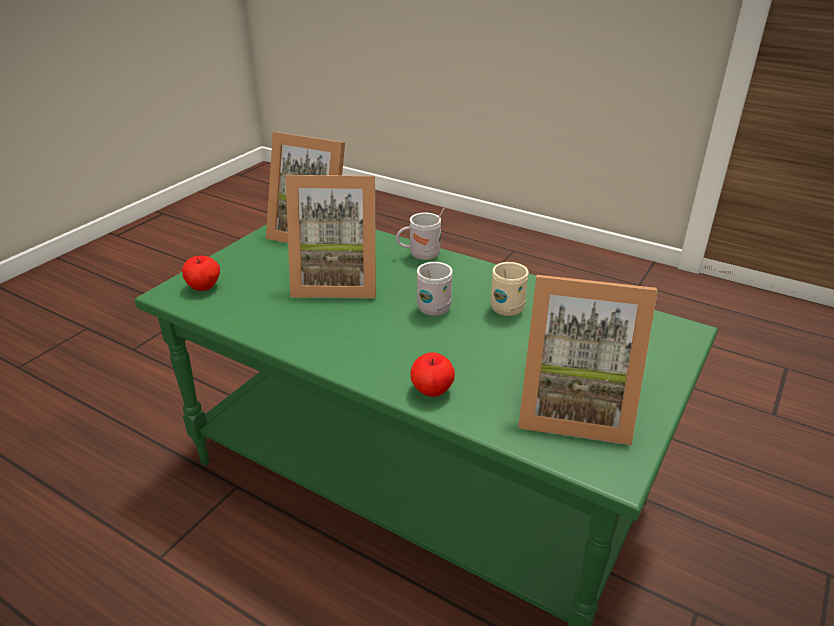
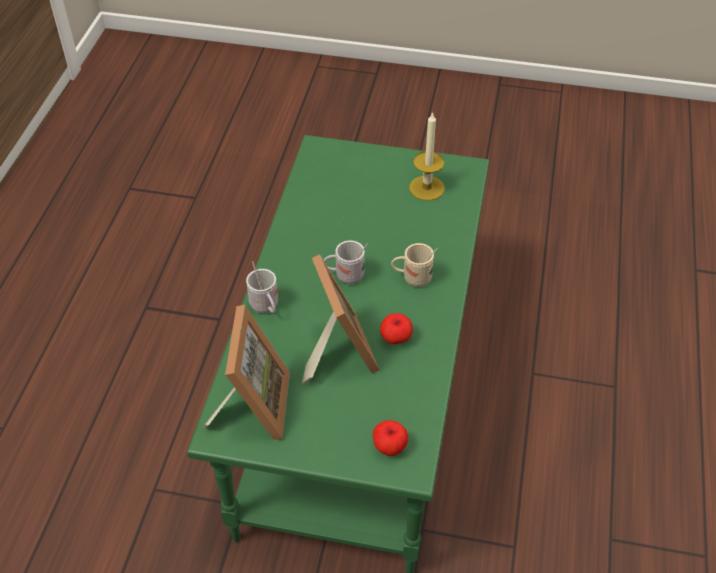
camera: 110 degrees left, 15 degrees up
apple [410,352,455,397] -> apple moved to [380,313,413,344]
beige mug [491,262,529,316] -> beige mug moved to [391,243,438,287]
picture frame [518,275,658,446] -> candle [409,111,445,201]

